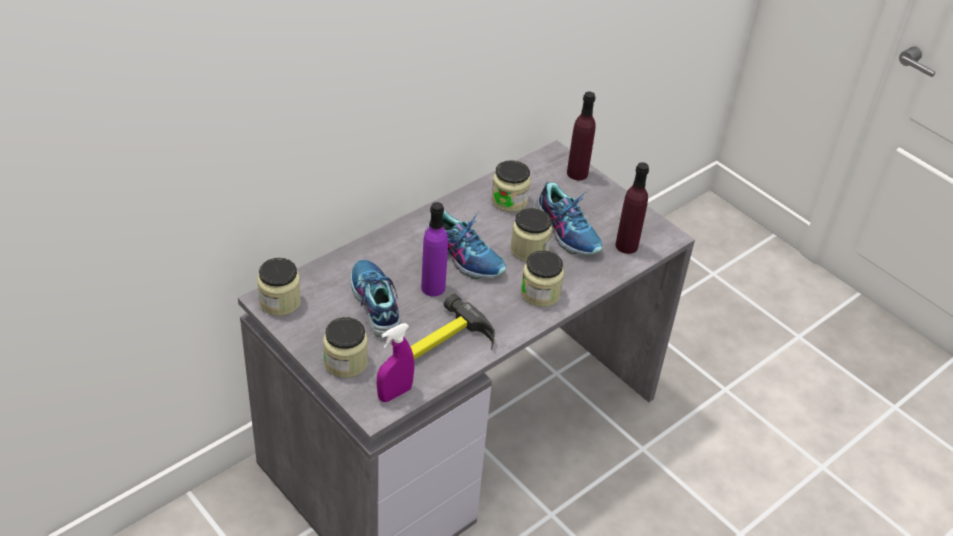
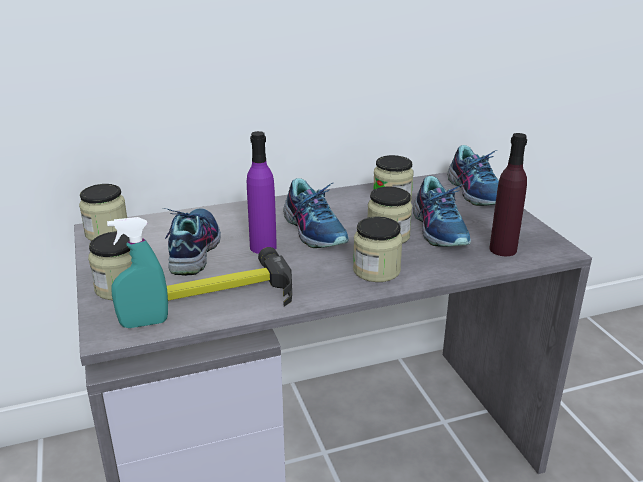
camera: 25 degrees right, 15 degrees down
purple spray bottle [376,323,414,402] -> turquoise spray bottle [107,217,168,328]
purple bottle [567,92,596,180] -> shoe [447,145,499,206]

